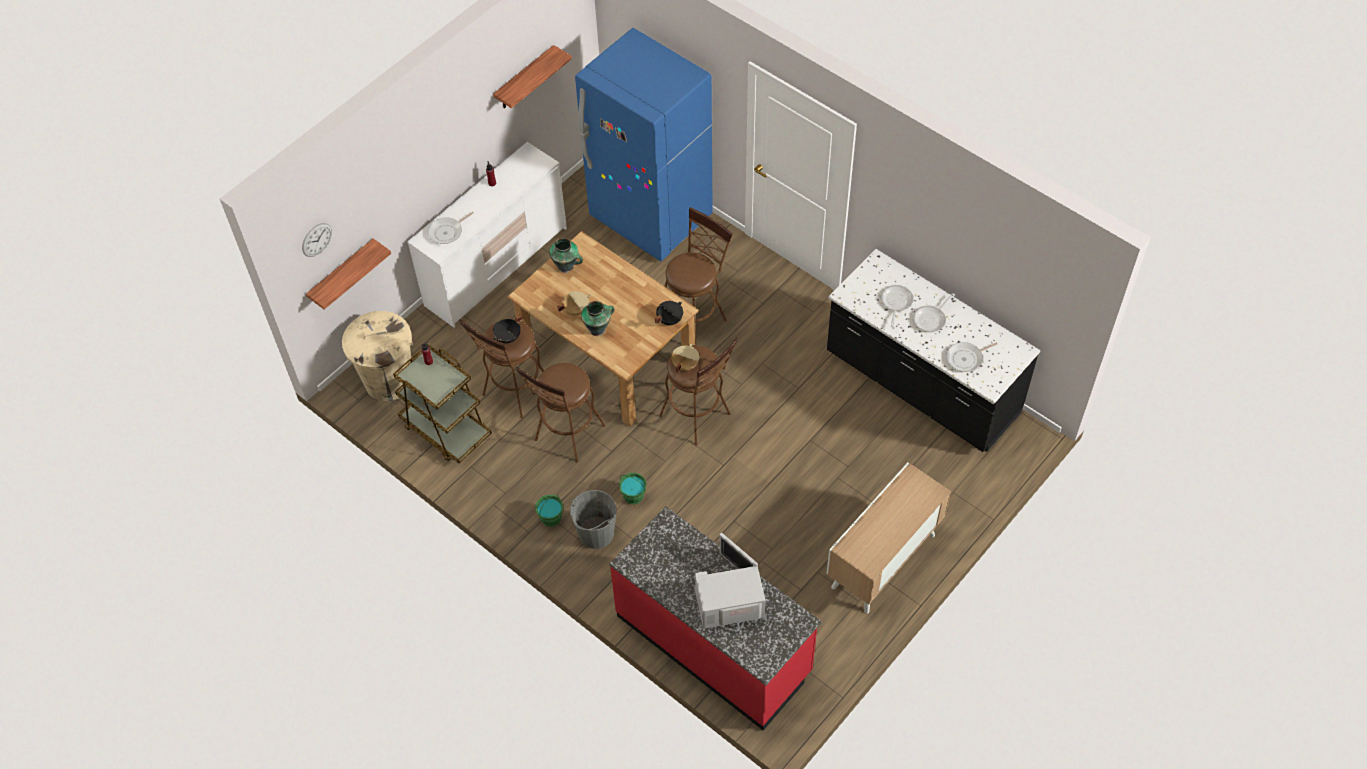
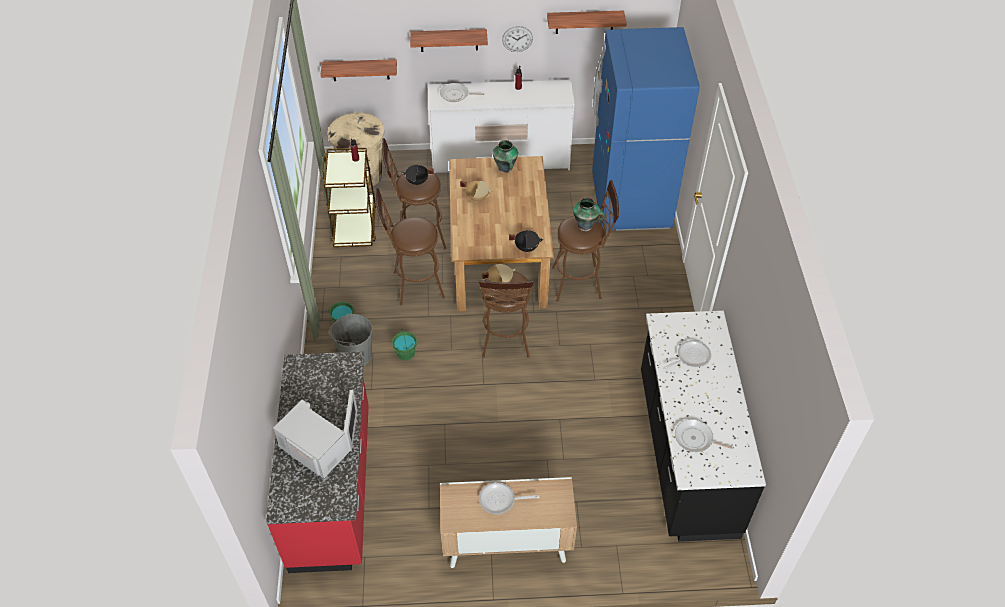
camera: 45 degrees right, 5 degrees down
wall clock [302,223,332,257] -> wall clock moved to [502,26,533,52]
vase [581,301,615,336] -> vase moved to [573,197,605,231]
frying pan [913,293,955,332] -> frying pan moved to [479,482,539,514]
none -> shelf [410,29,488,52]

